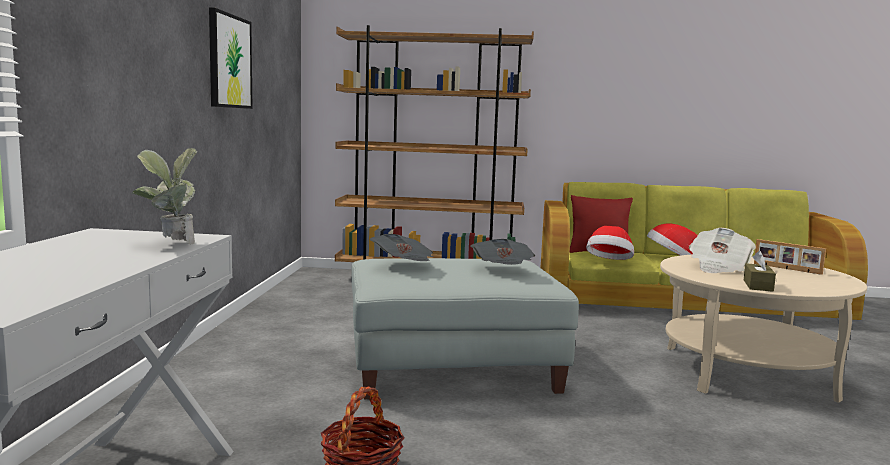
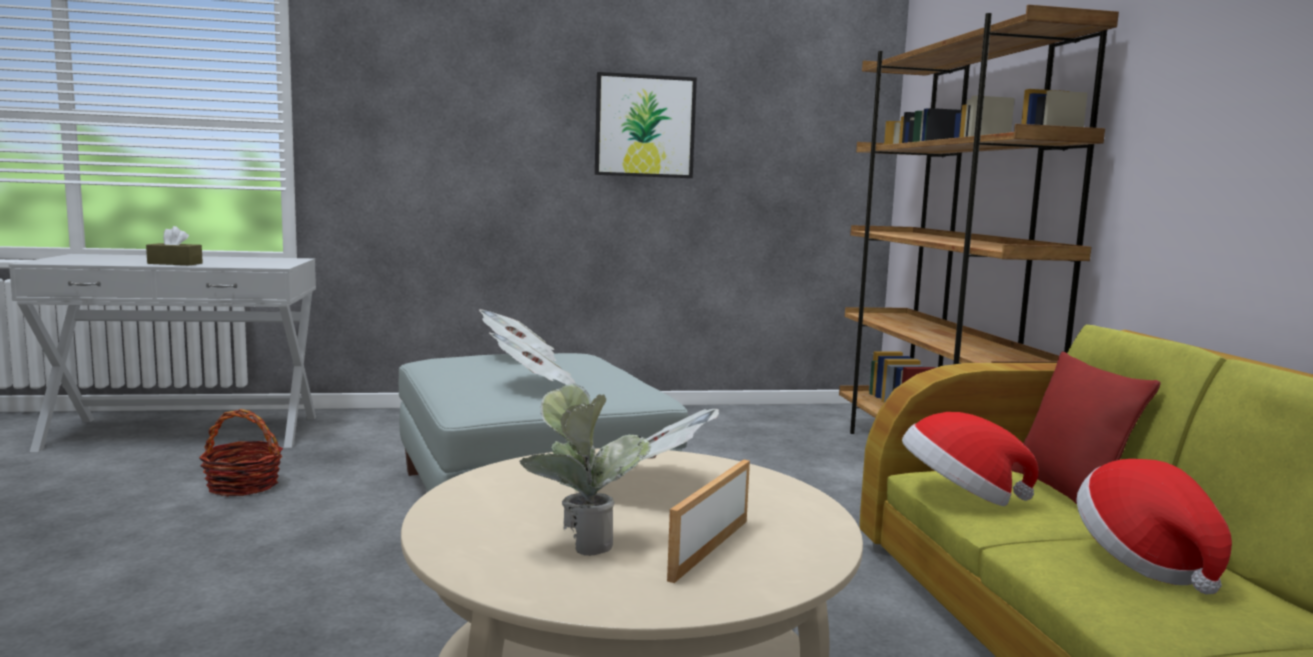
camera: 75 degrees right, 0 degrees up
potted plant [132,148,197,244] -> potted plant moved to [519,383,651,556]
brown tissue box [744,251,776,292] -> brown tissue box moved to [146,226,203,265]

